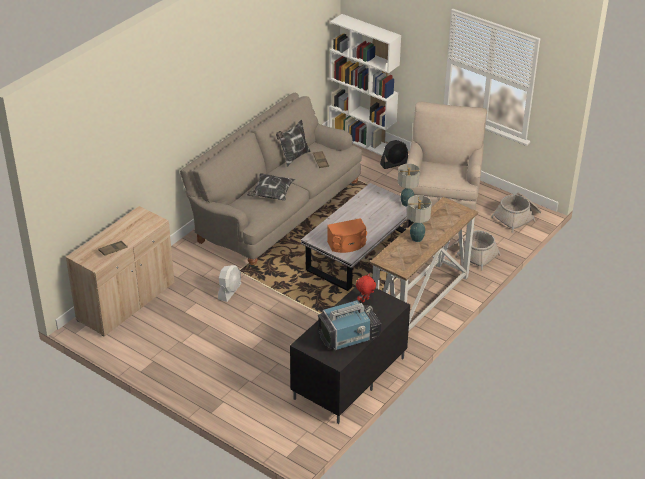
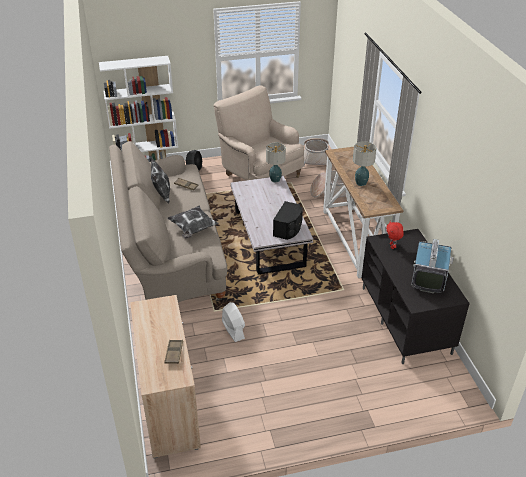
camera: 50 degrees left, 0 degrees up
orange speaker [327,218,367,253] -> black speaker [273,201,303,240]

